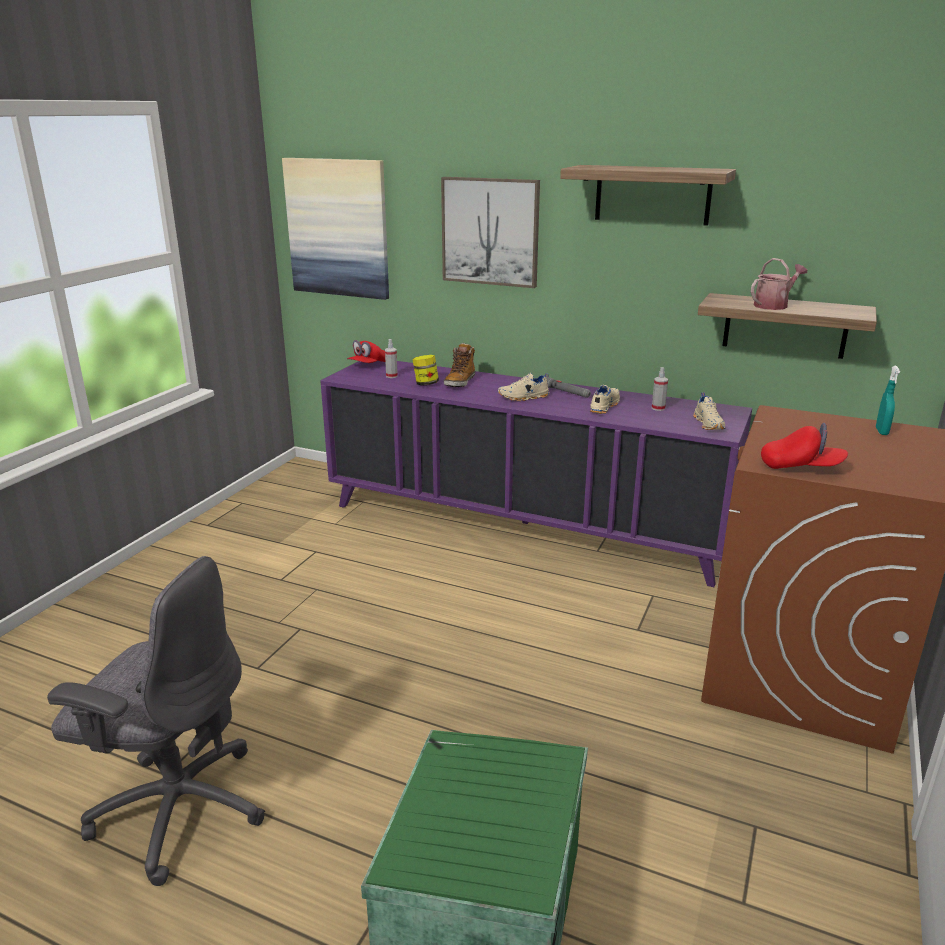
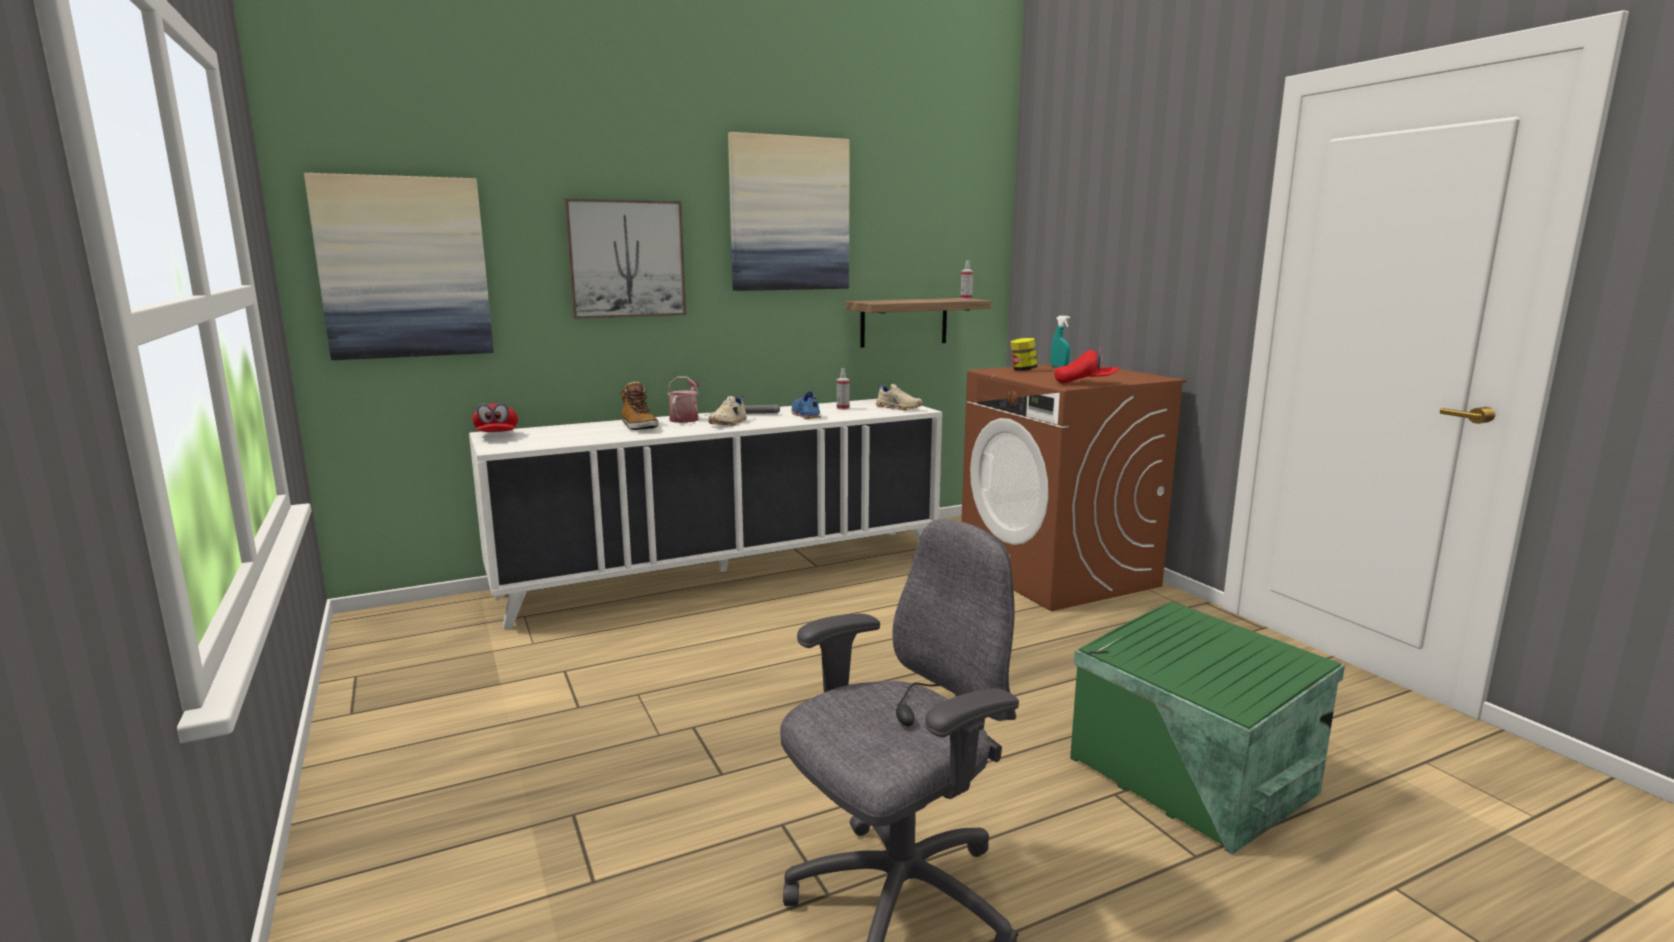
camera: 50 degrees left, 10 degrees down
purple cabinet [320,361,752,587] -> white cabinet [469,399,942,630]
spray bottle [385,339,398,378] -> spray bottle moved to [960,260,973,299]
jar [413,355,439,385] -> jar moved to [1011,338,1037,371]
shelf [560,165,736,226] -> picture [728,132,850,291]
beige shoe [590,385,620,414] -> blue shoe [791,391,821,419]
watering can [751,258,807,310] -> watering can moved to [667,376,700,423]
red cap [761,423,848,469] -> red cap turned 45 degrees clockwise [1055,347,1119,383]

